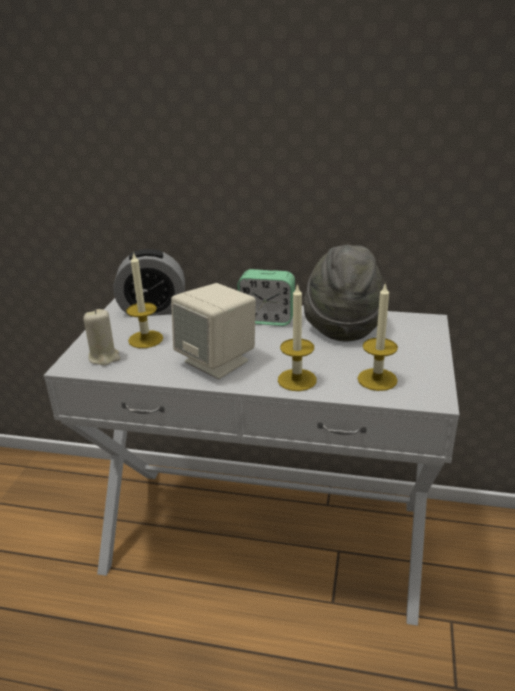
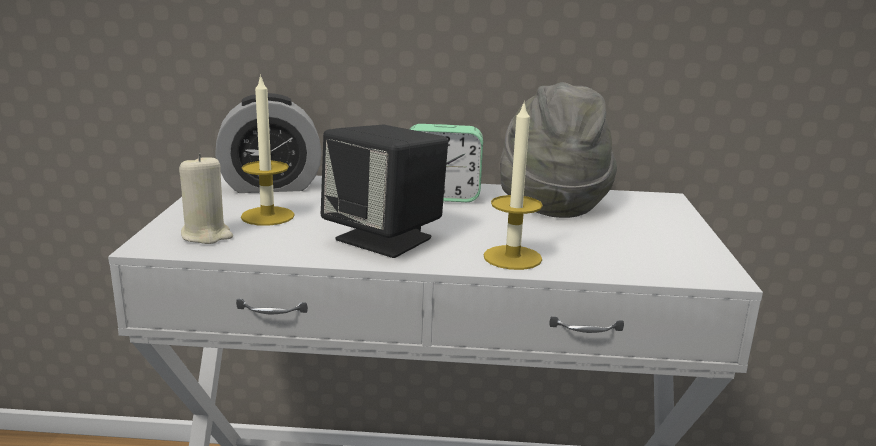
camera: 10 degrees left, 10 degrees down
beige speaker [171,283,256,379] -> black speaker [321,125,448,258]
candle [357,282,398,391] -> none

